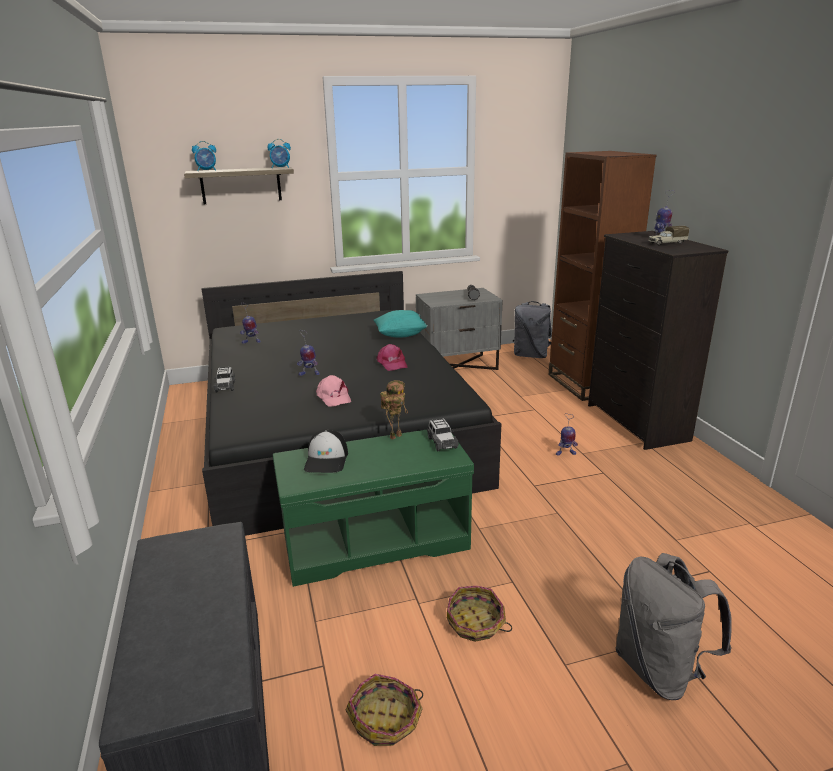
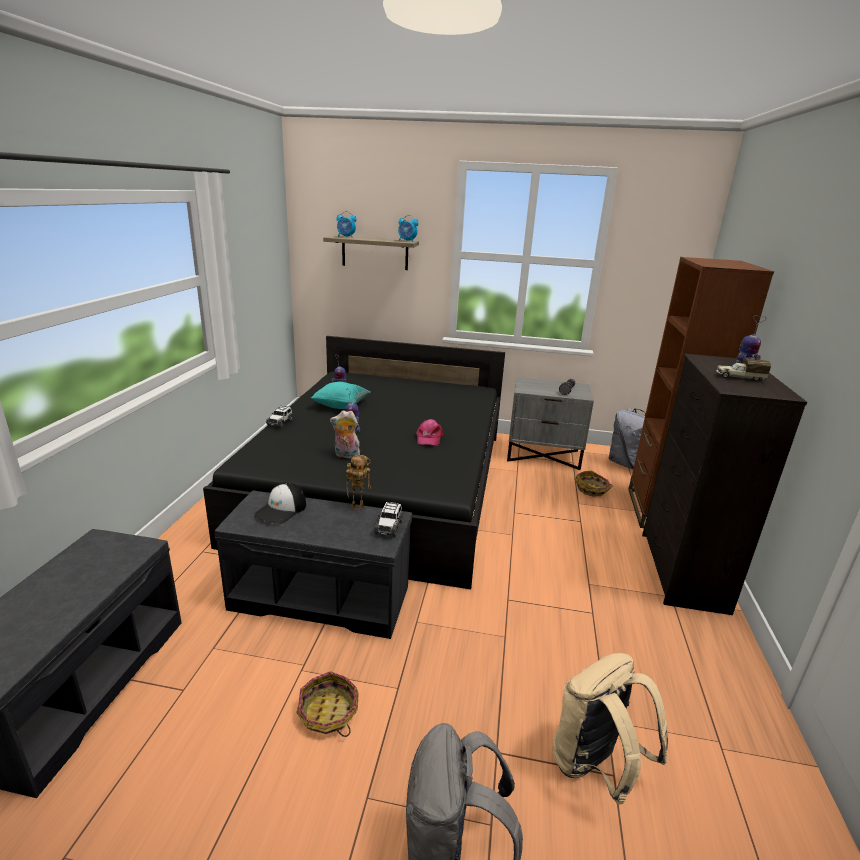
camera: 25 degrees right, 0 degrees up
green bench [273,430,474,587] -> grey bench [215,491,412,639]
pink cap [316,375,351,407] -> plush toy [330,410,360,460]
basket [345,674,423,746] -> basket moved to [575,471,613,497]
turquoise pillow [374,310,428,338] -> turquoise pillow moved to [311,382,371,409]
toy robot [556,413,578,456] -> none
none -> beige backpack [553,653,668,804]

